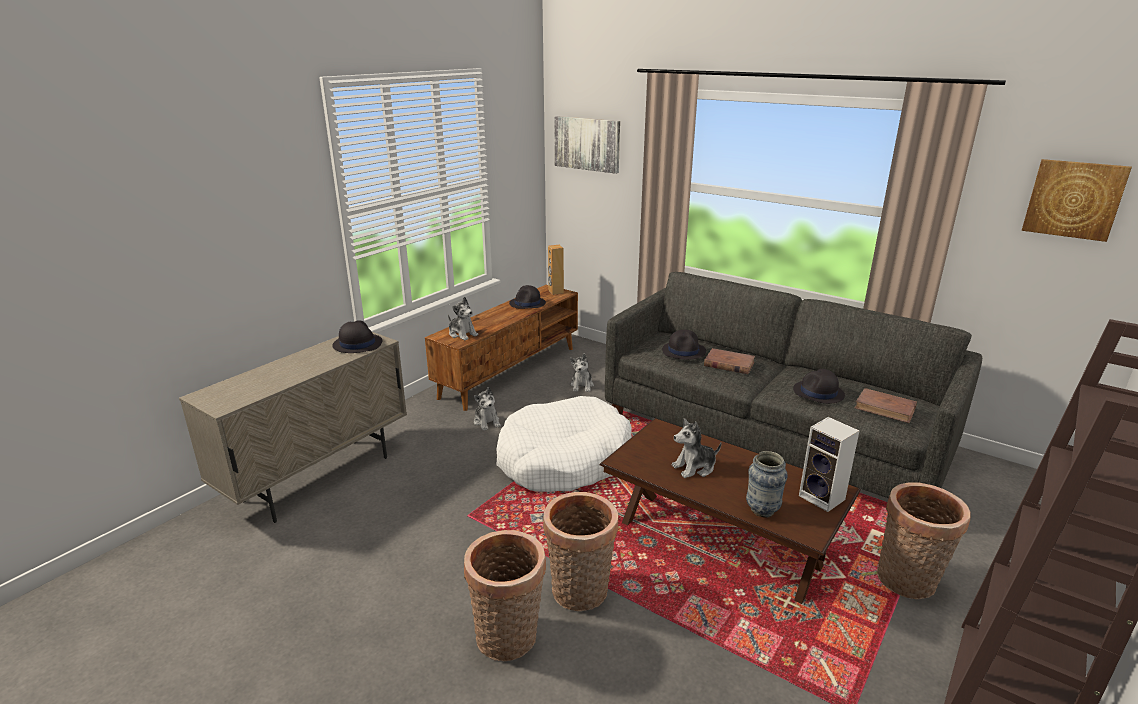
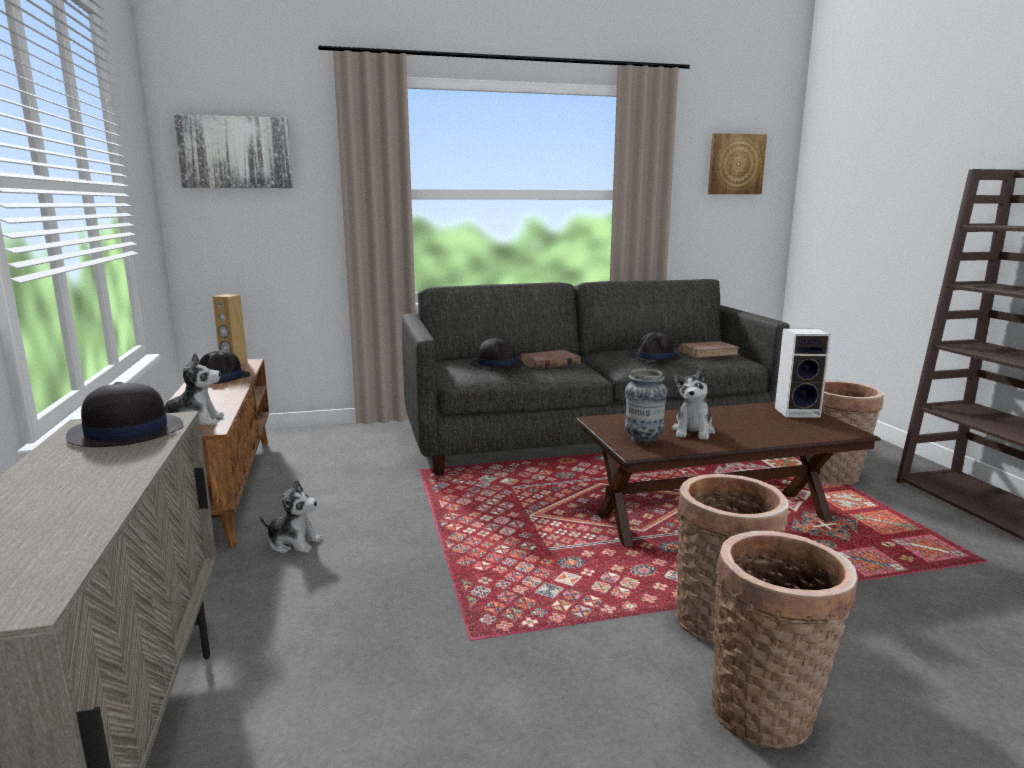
camera: 50 degrees left, 10 degrees down
white dog bed [496,396,632,492] -> none
plush toy [570,354,594,392] -> none
vase [746,451,788,518] -> vase moved to [625,369,668,444]

